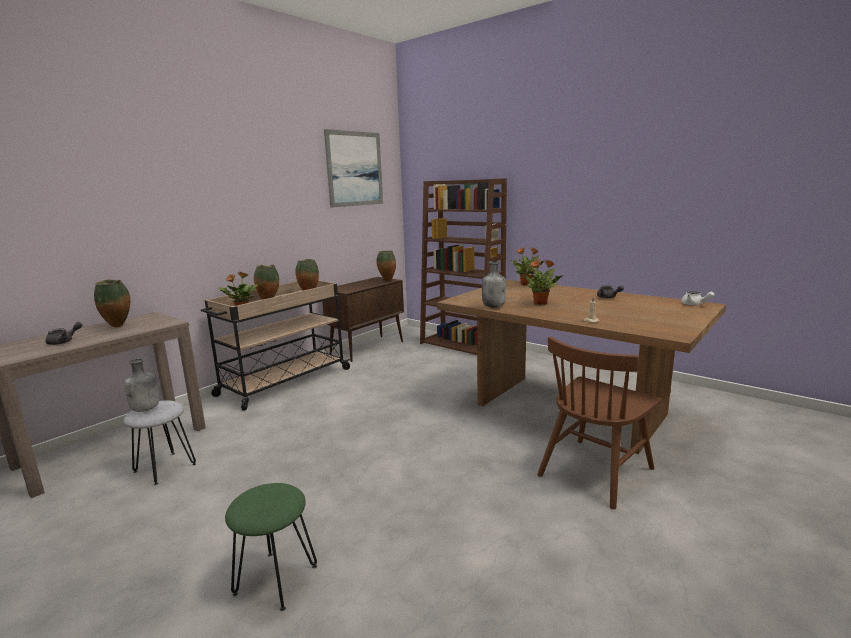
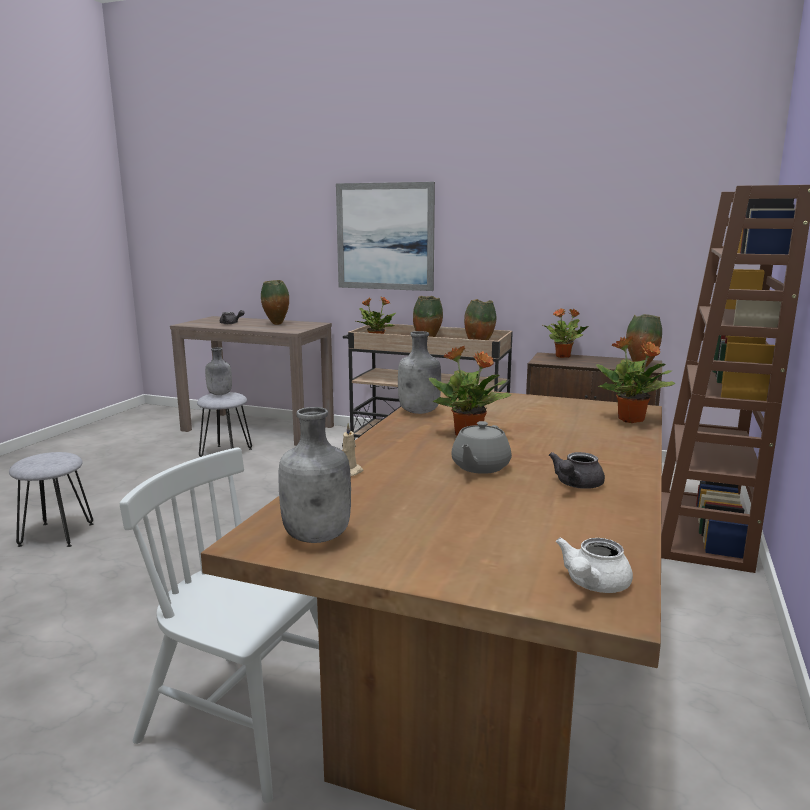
camera: 70 degrees right, 0 degrees up
green stool [225,483,317,611] -> grey stool [9,452,93,547]
picture [324,129,383,208] -> picture moved to [336,182,435,291]
brown chair [537,336,662,509] -> white chair [120,447,319,803]
none -> grey bottle [279,407,351,543]
none -> grey teapot [451,421,512,474]
none -> potted plant [543,308,589,358]

